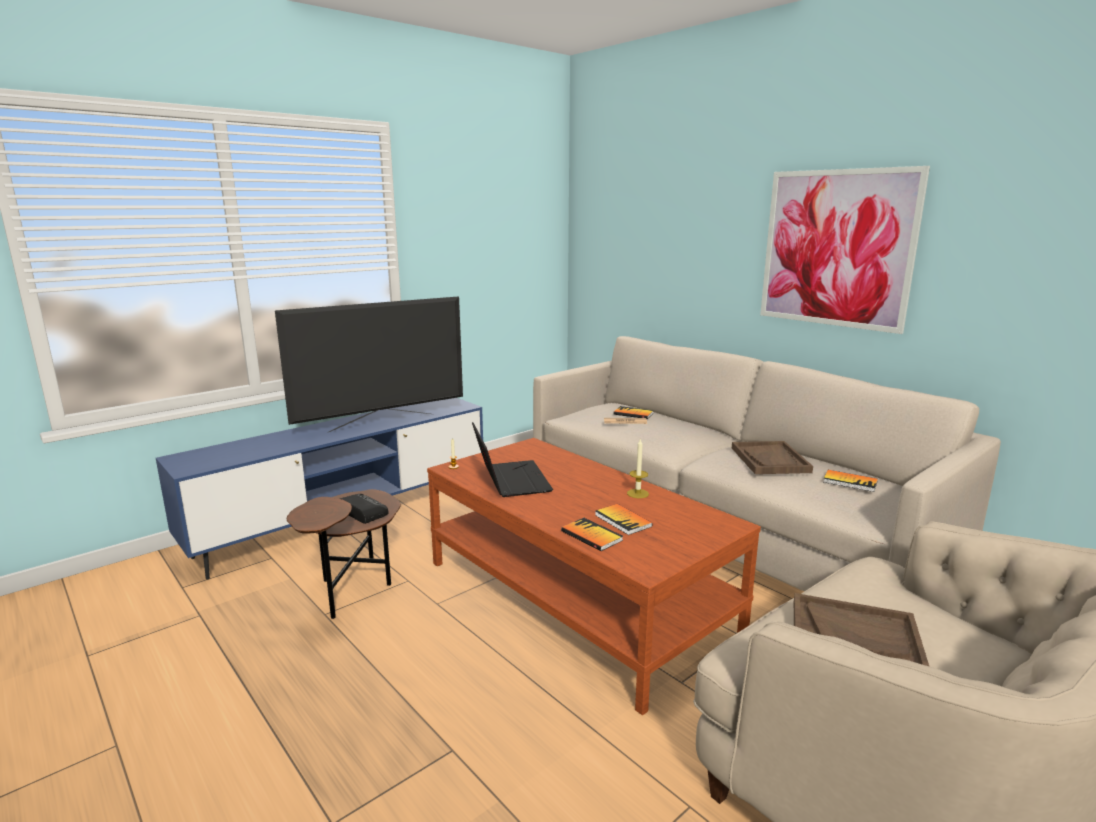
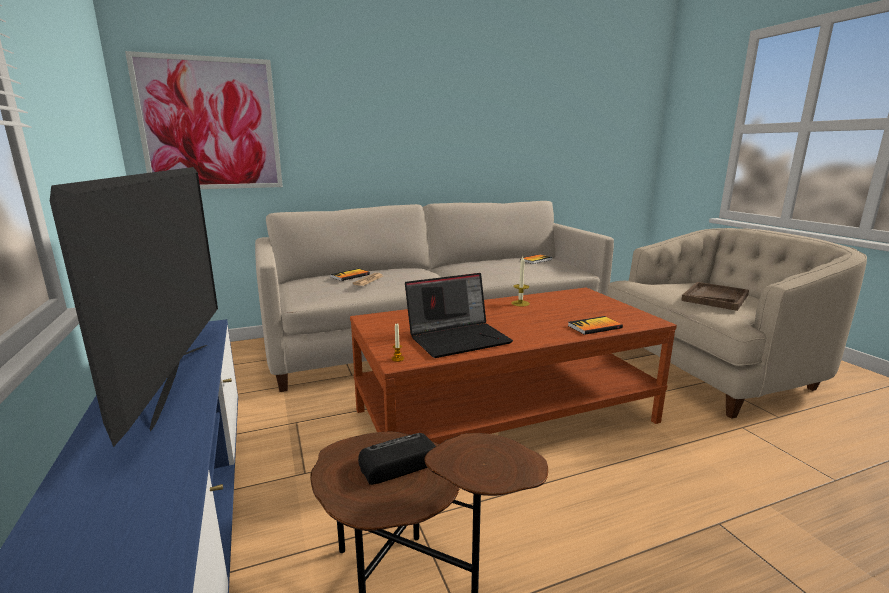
camera: 70 degrees left, 0 degrees up
laptop [472,422,553,497] -> laptop turned 150 degrees clockwise [405,273,513,358]
book [595,504,652,535] -> none
brown tray [732,441,813,474] -> none
picture [760,166,930,334] -> picture moved to [125,51,283,189]

